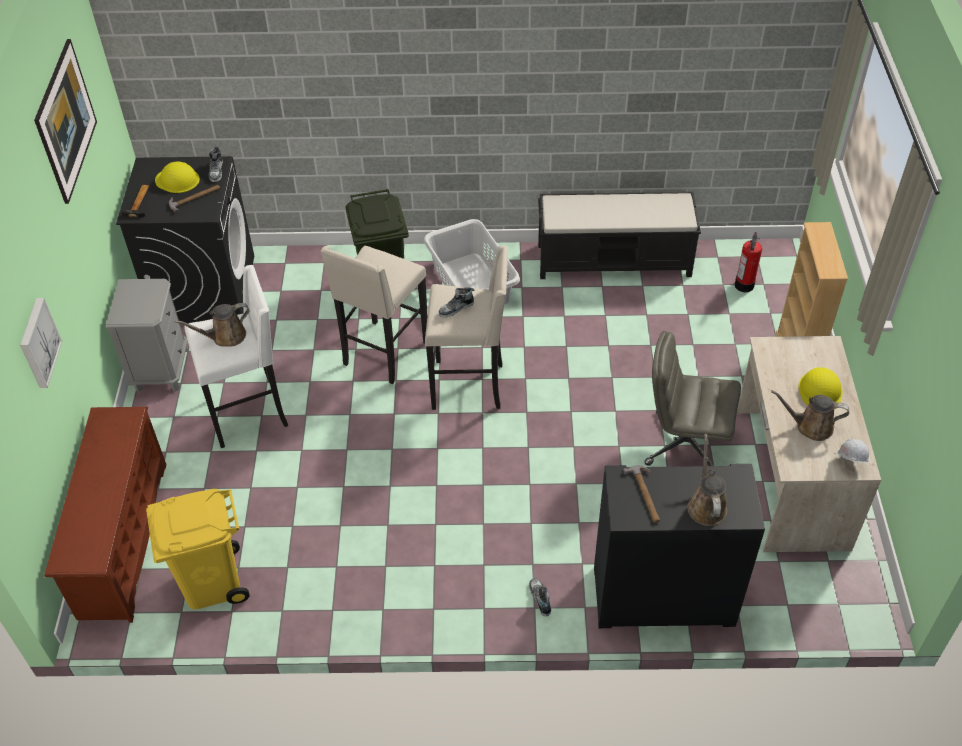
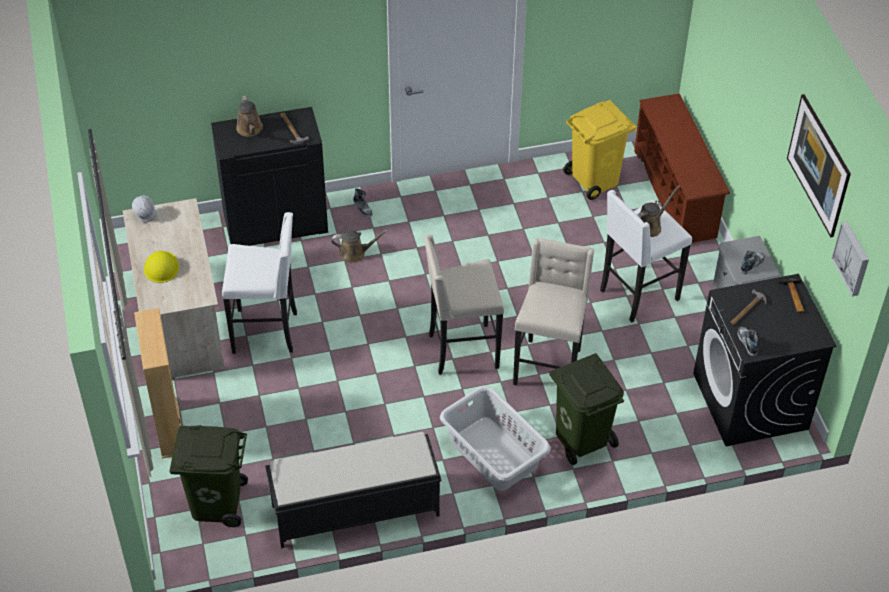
camera: 165 degrees right, 0 degrees up
picture [20,298,62,388] -> picture moved to [831,222,869,296]
yellow hard hat [155,161,200,193] -> none
shoe [438,287,474,318] -> shoe moved to [740,251,765,274]
grey office chair [645,331,741,466] -> white stool [222,212,297,354]
fire extinguisher [735,232,762,292] -> green trash can [169,425,248,527]
brown watering can [771,390,849,441] -> brown watering can moved to [332,230,388,263]

